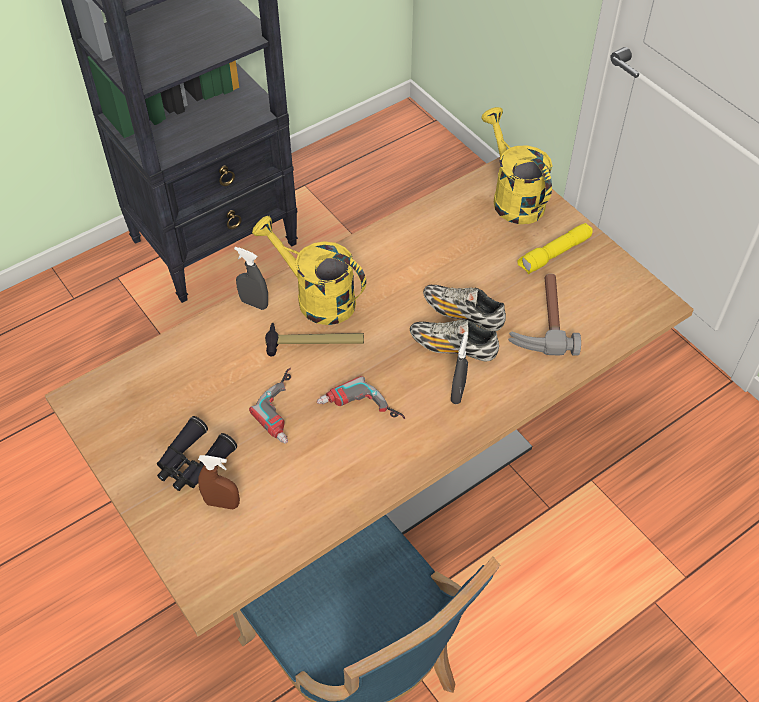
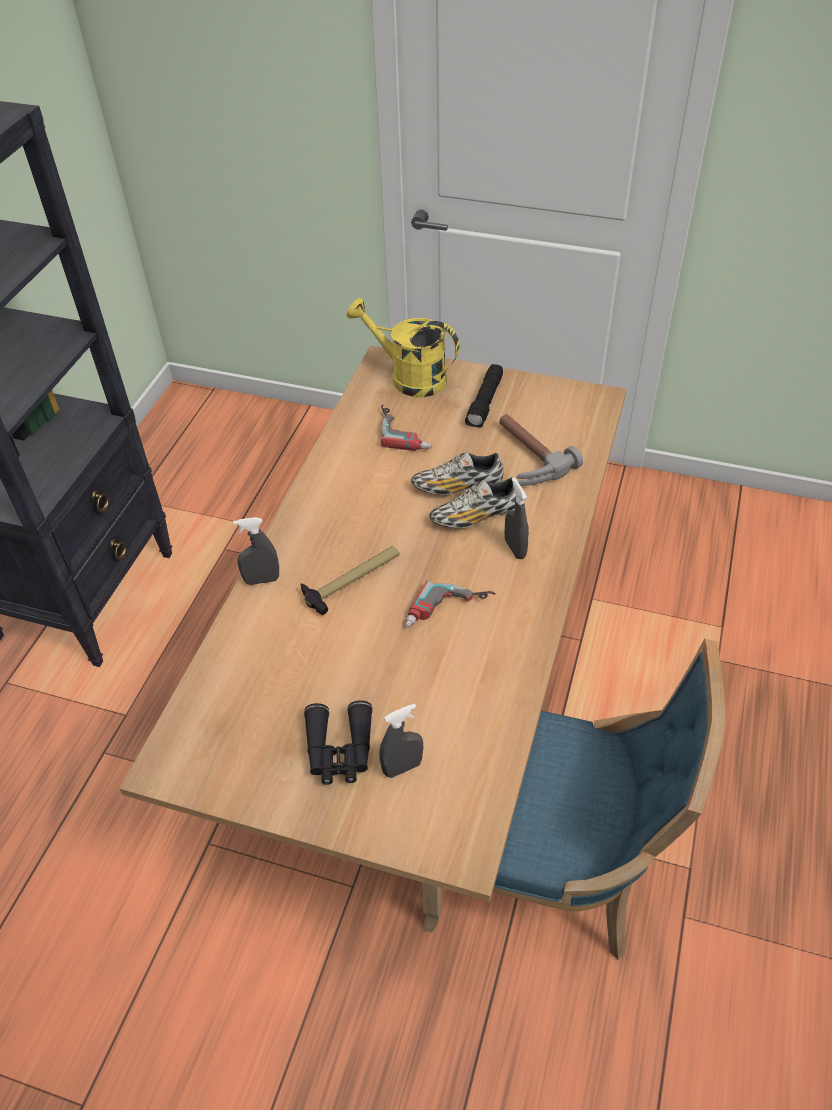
camera: 35 degrees left, 5 degrees down
brown spray bottle [198,455,240,509] -> grey spray bottle [379,703,423,778]
power drill [249,368,291,444] -> power drill moved to [381,404,432,451]
yellow watering can [252,216,366,325] -> none
yellow flashlight [518,223,593,274] -> black flashlight [465,364,503,428]

